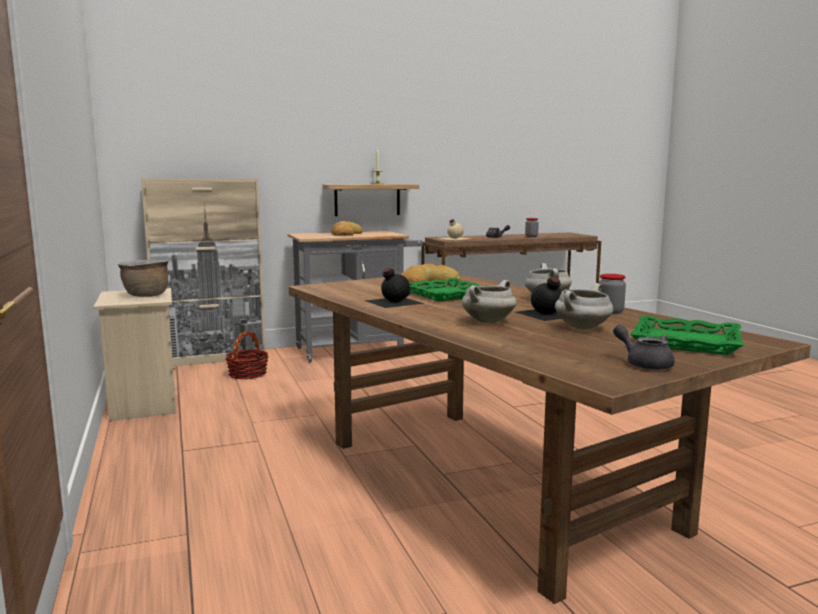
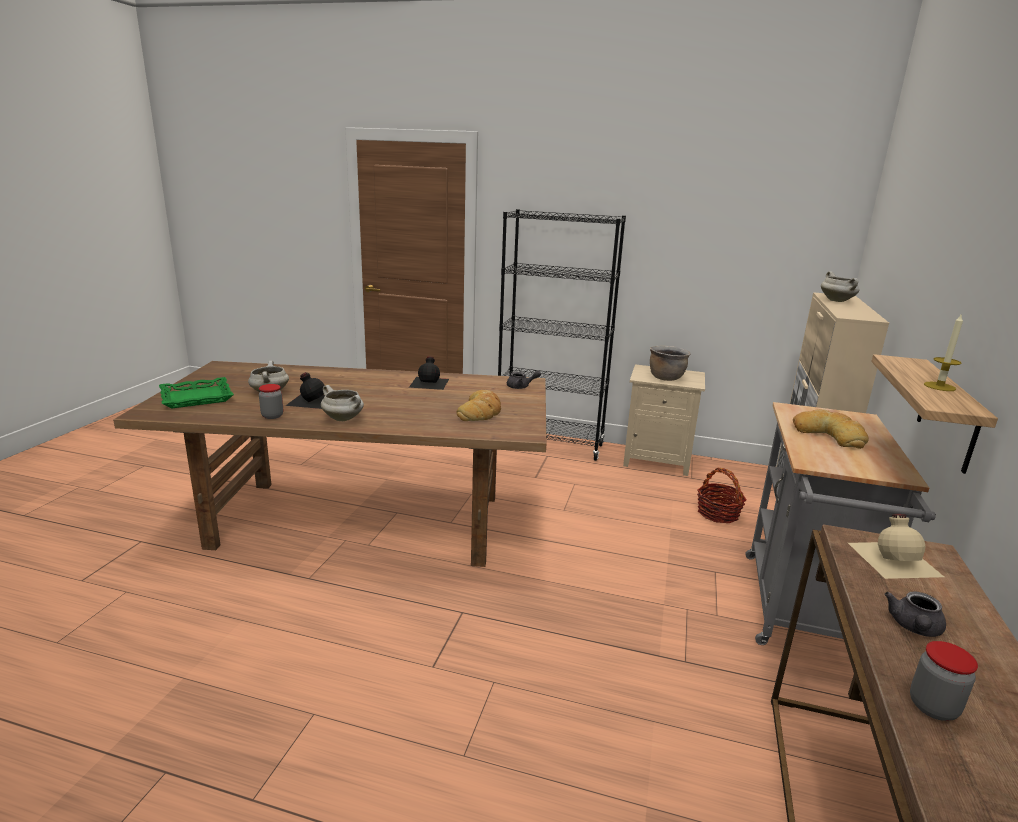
camera: 125 degrees right, 10 degrees up
green tray [409,278,480,301] -> none
white cooking pot [462,280,517,324] -> white cooking pot moved to [821,271,860,302]
grey teapot [613,325,675,370] -> grey teapot moved to [507,371,541,389]
none -> black bookcase [498,209,626,461]

